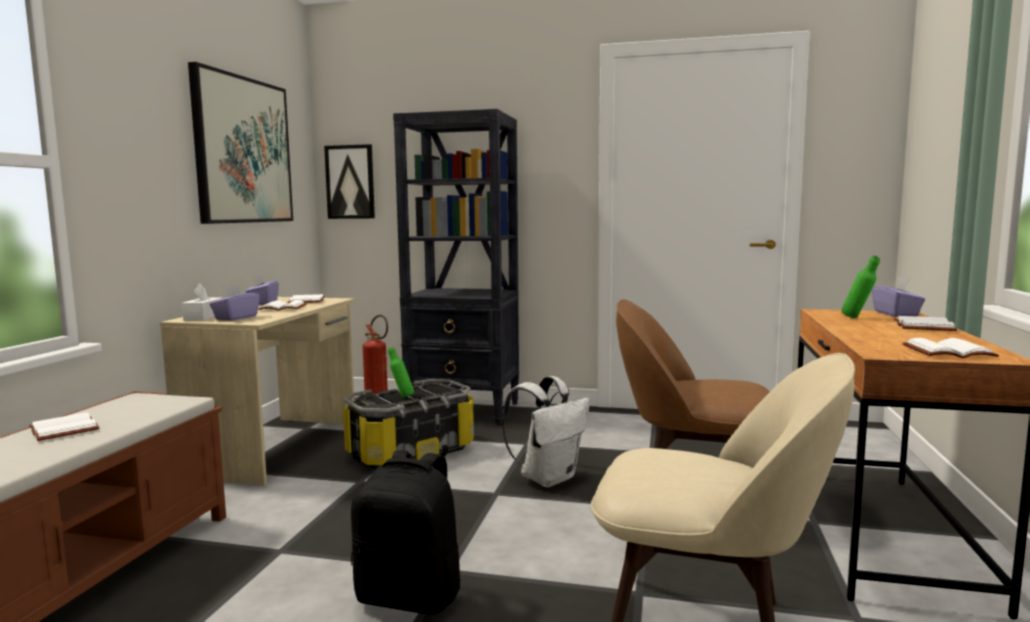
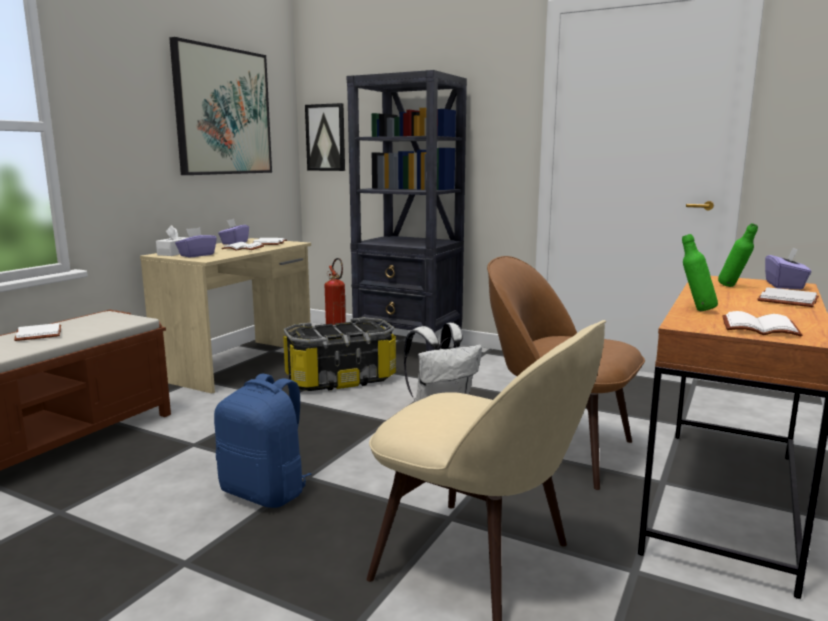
camera: 15 degrees right, 5 degrees up
black backpack [351,450,461,614] -> blue backpack [214,374,312,508]
green bottle [388,347,414,398] -> green bottle moved to [682,234,718,311]

